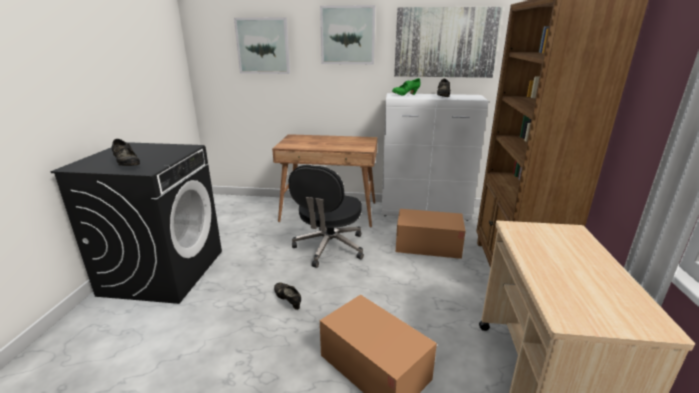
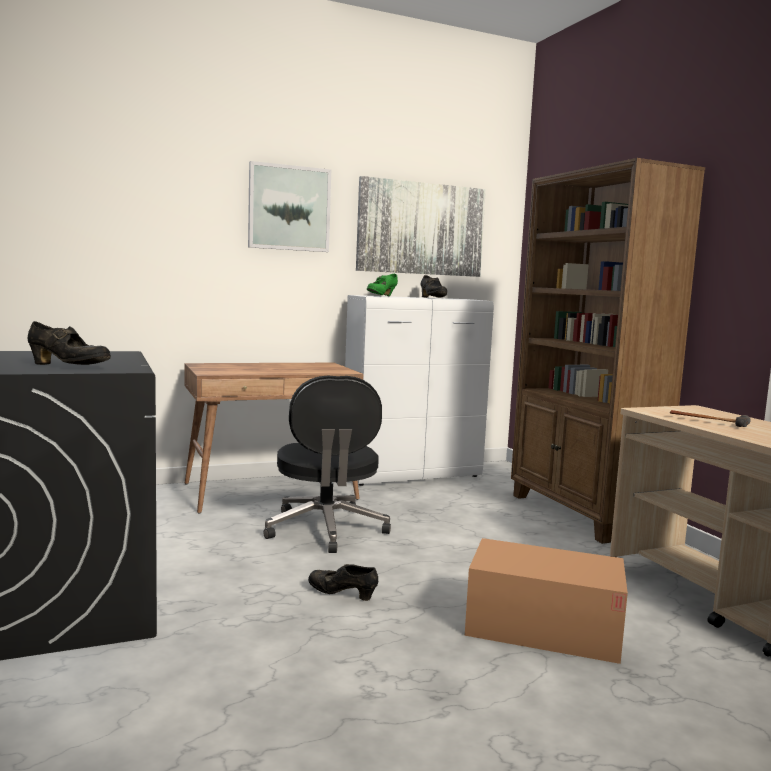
camera: 30 degrees left, 15 degrees down
picture [234,18,290,74] -> none
cardboard box [396,209,466,259] -> none
none -> hammer [670,410,751,427]

